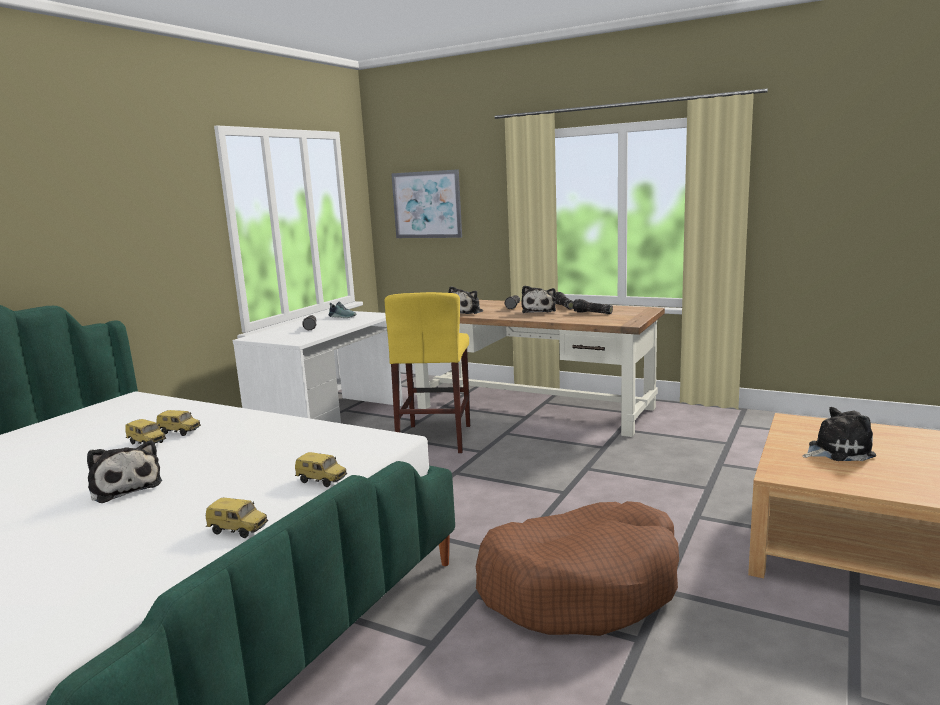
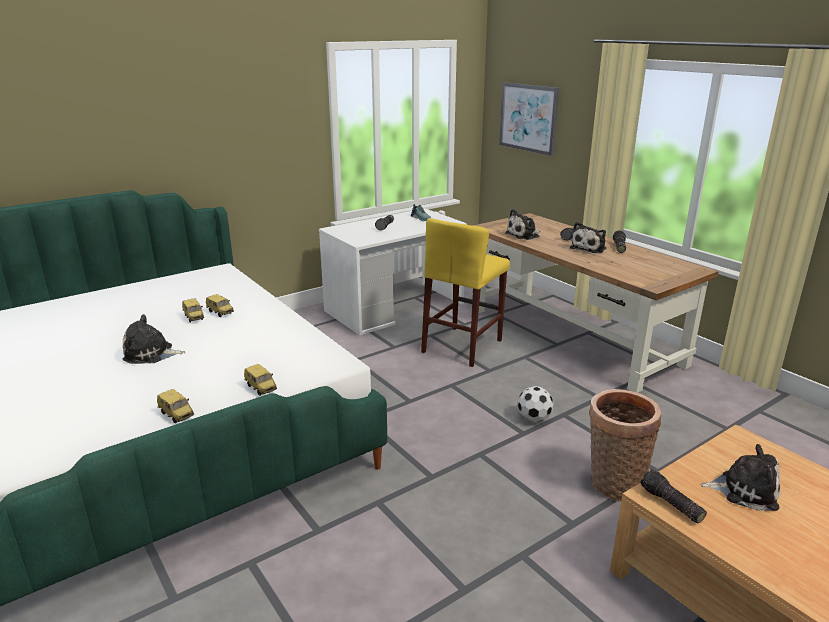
camera: 25 degrees right, 10 degrees up
plush toy [87,440,162,503] -> plush toy turned 105 degrees clockwise [123,314,185,364]
brown dog bed [476,501,679,636] -> none
flashlight [573,299,613,314] -> flashlight moved to [641,469,707,524]
none -> football [518,386,553,422]
none -> basket [589,389,661,502]

